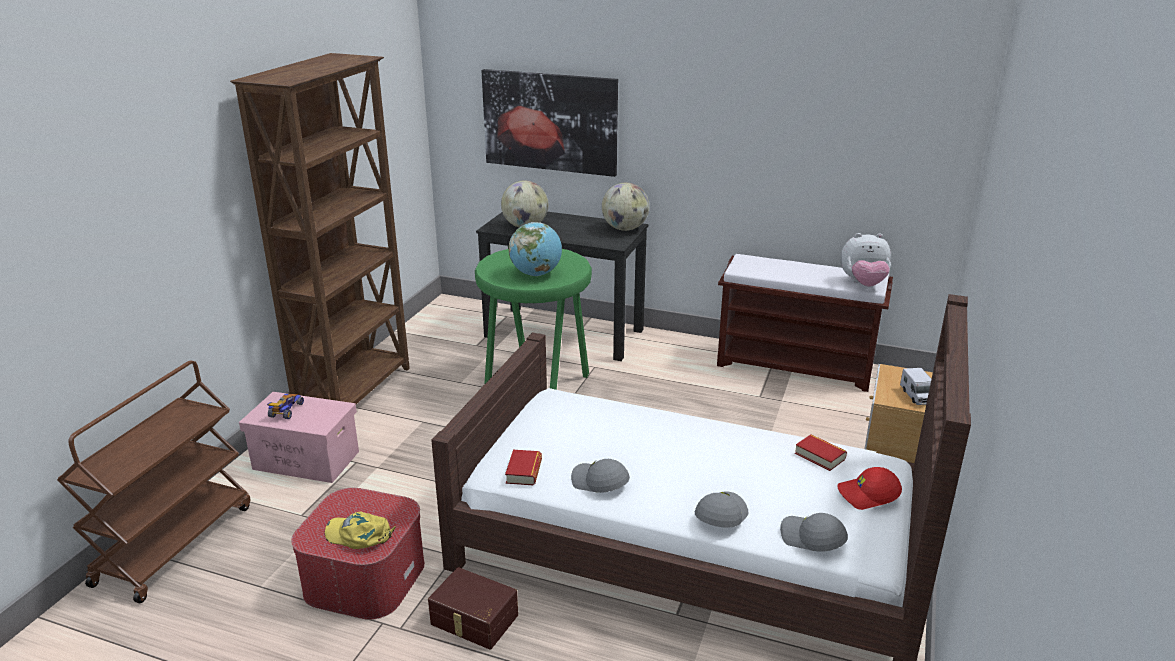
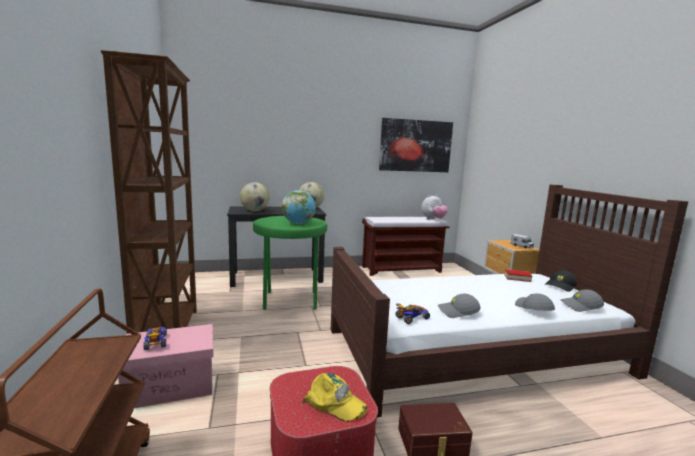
camera: 35 degrees left, 15 degrees down
yellow cap [325,512,396,549] -> yellow cap turned 135 degrees counterclockwise [302,373,367,422]
picture [481,69,618,177] -> picture moved to [379,118,453,172]
book [505,450,542,485] -> toy car [395,303,430,324]
red cap [837,467,902,510] -> black cap [545,270,577,292]

